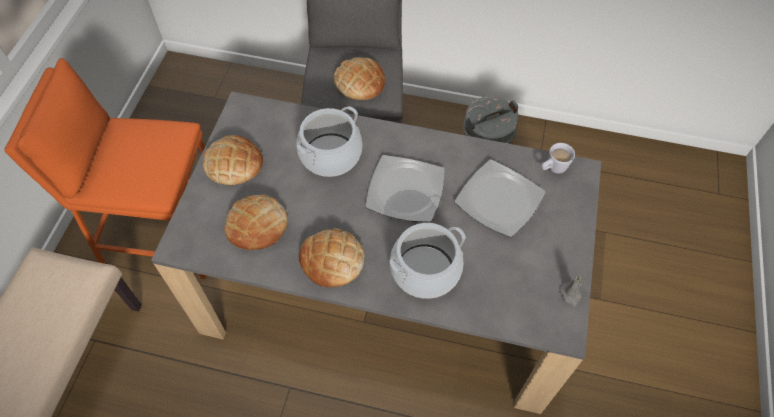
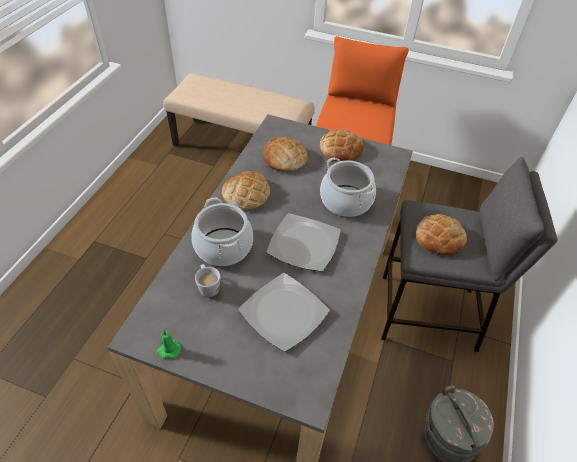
camera: 95 degrees right, 10 degrees down
white mug [541,143,575,174] -> white mug moved to [195,264,221,297]
grey candle [559,276,583,307] -> green candle [156,330,181,359]

